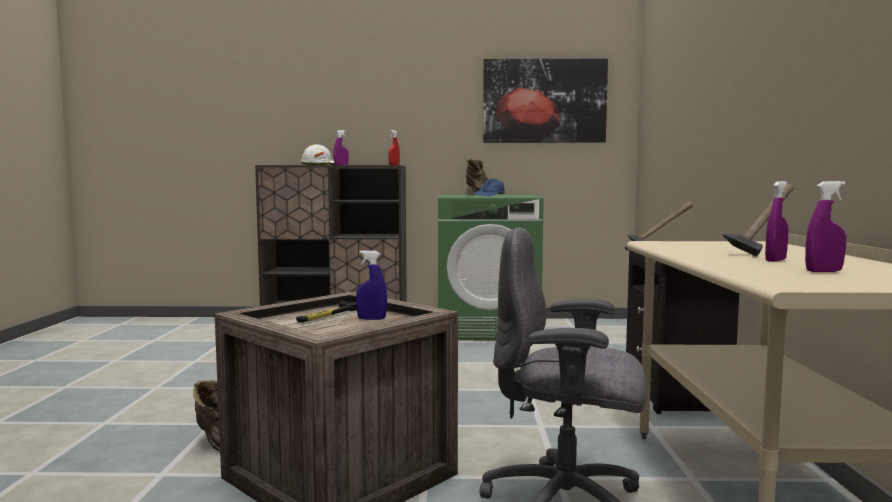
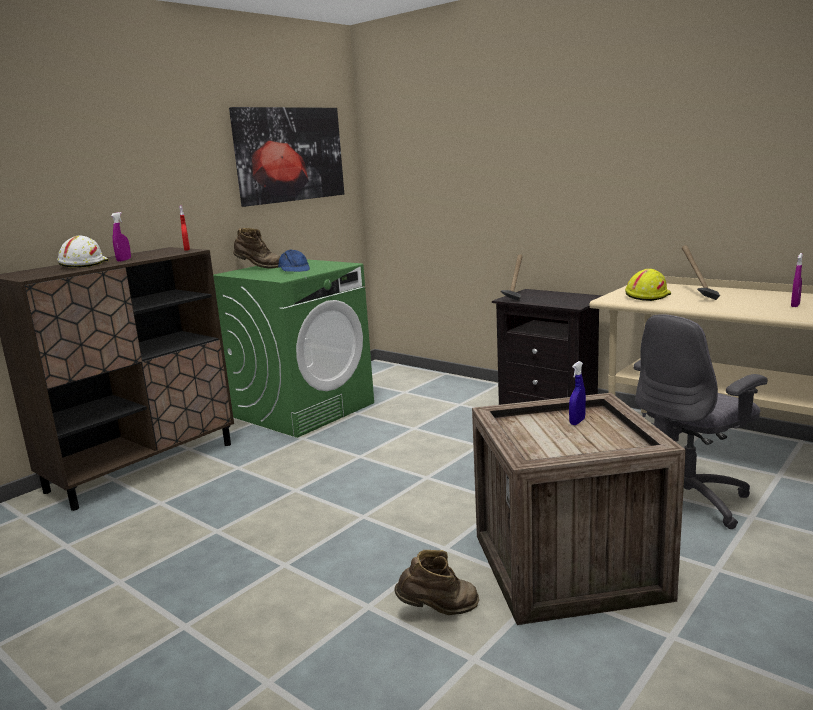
camera: 50 degrees left, 10 degrees up
hammer [296,301,357,323] -> none
purple spray bottle [765,181,788,262] -> none
none -> yellow hard hat [625,269,671,301]

